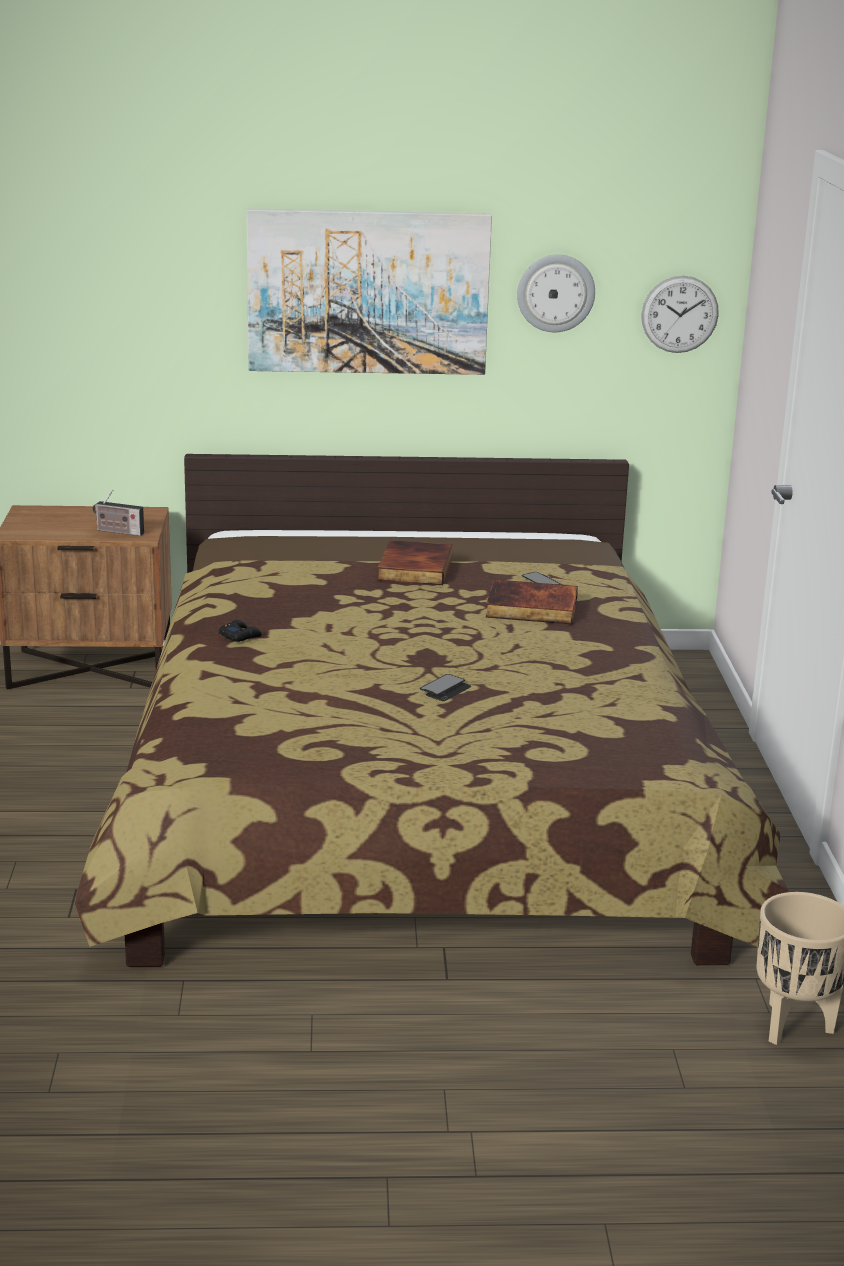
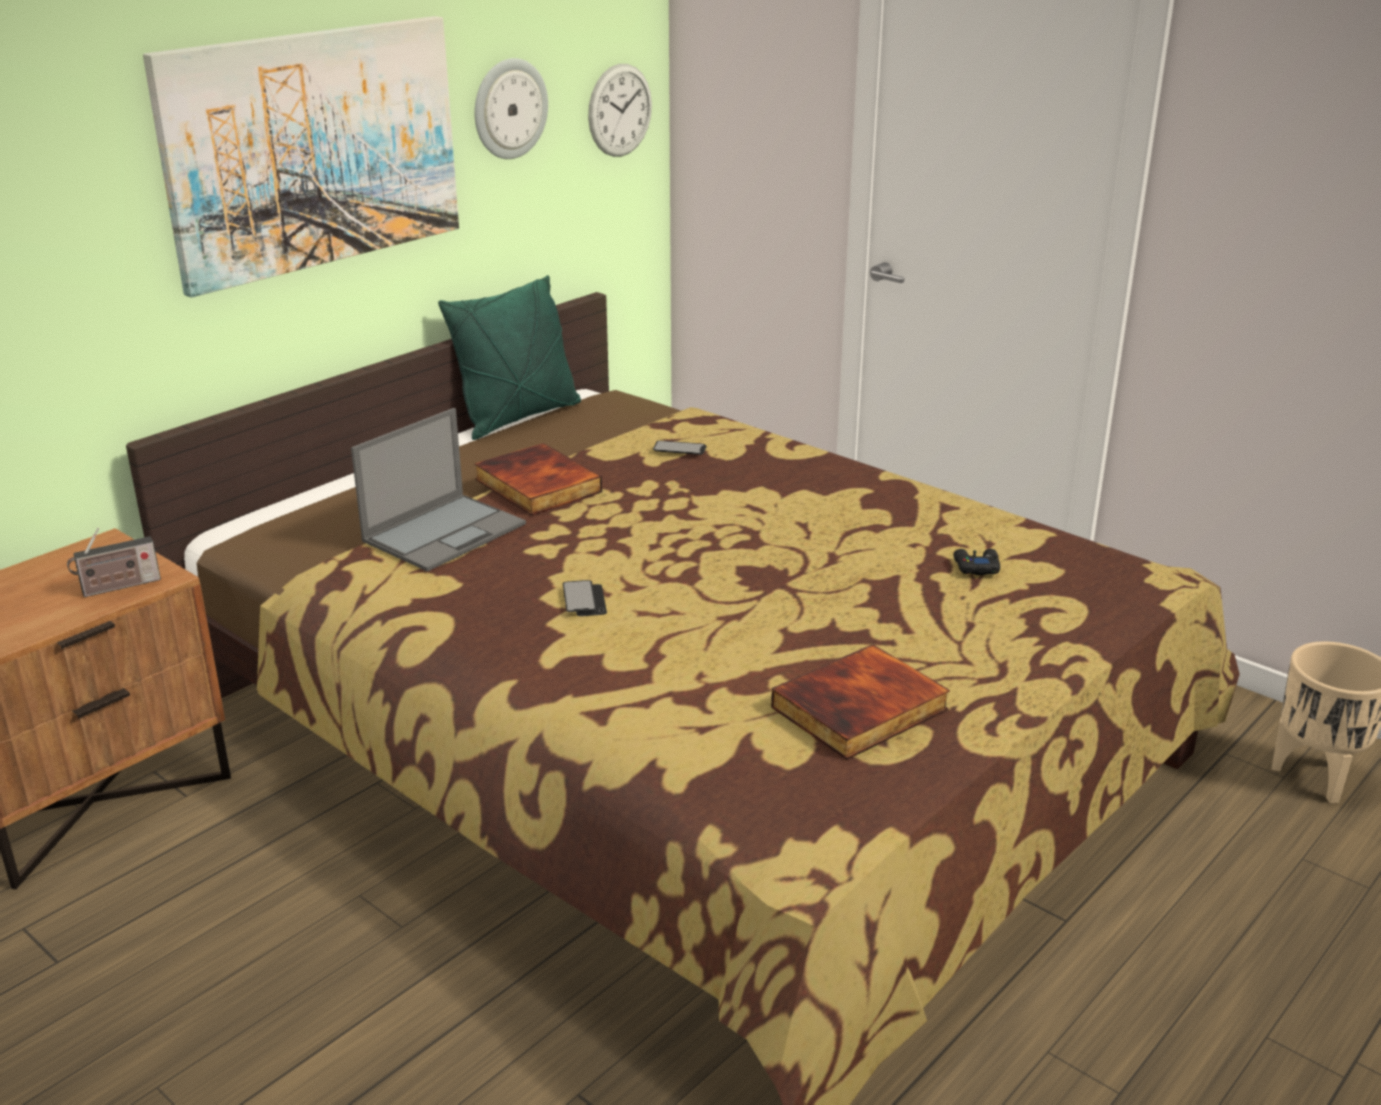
camera: 45 degrees left, 5 degrees up
black game controller [219,620,262,642] -> black game controller moved to [953,549,1000,575]
phone [420,674,471,701] -> phone moved to [563,580,607,616]
book [486,579,578,625] -> book moved to [771,644,950,760]
none -> laptop [351,408,526,572]
none -> green pillow [438,275,581,440]

